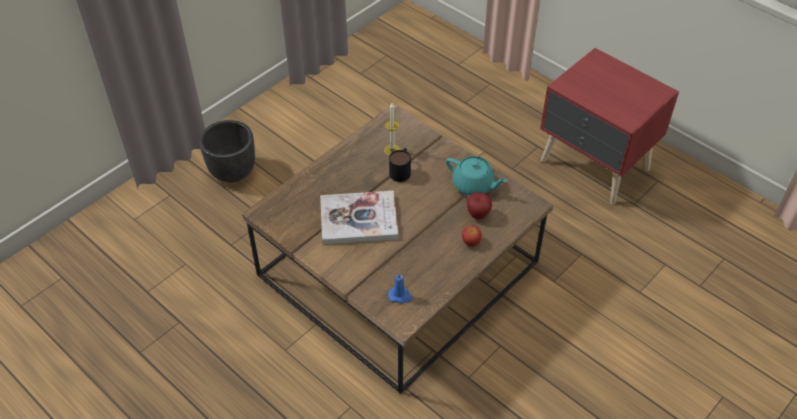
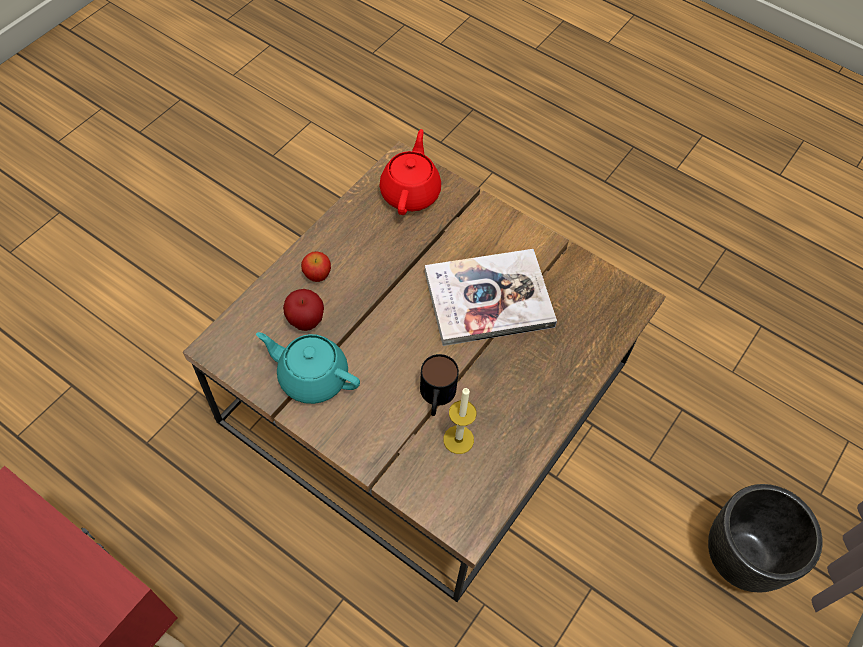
camera: 170 degrees right, 10 degrees up
blue candle [388,272,412,304] -> red teapot [379,129,441,215]

